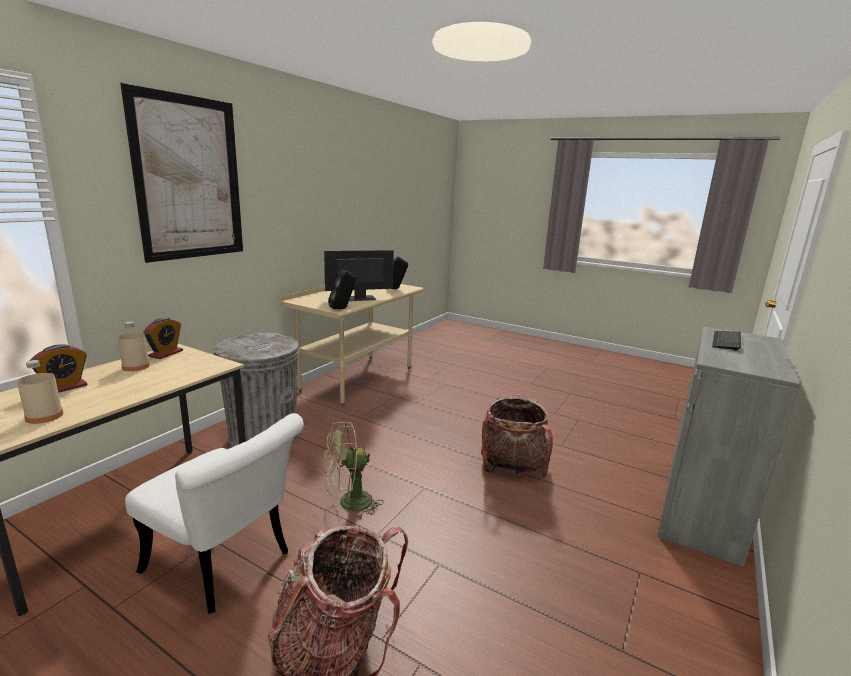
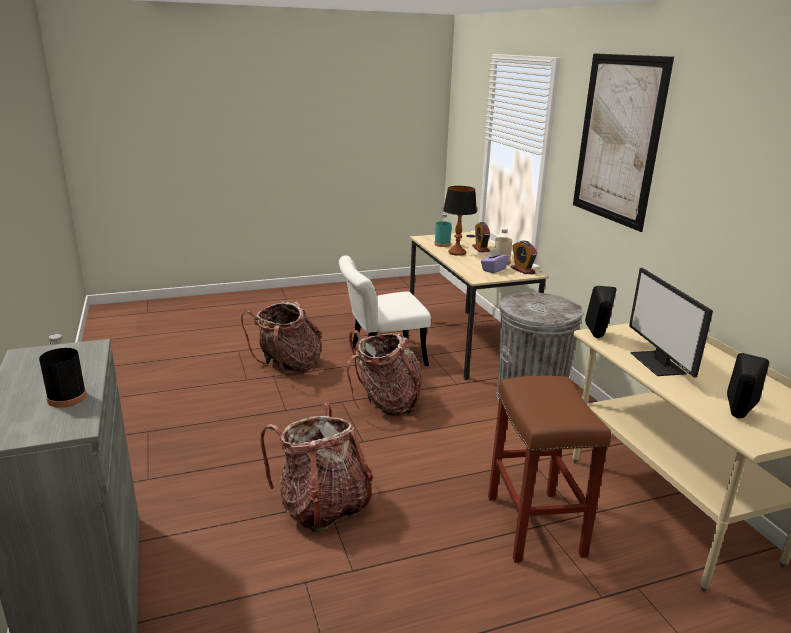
camera: 130 degrees right, 5 degrees up
beige bottle [17,360,63,424] -> turquoise bottle [434,214,452,247]
monitor [324,250,394,301] -> monitor turned 150 degrees clockwise [629,268,713,378]
green fan [324,422,384,519] -> backpack [346,330,421,416]
keyboard [712,331,741,351] -> black bottle [39,334,87,408]
none -> table lamp [443,186,477,256]
none -> purple tissue box [481,249,509,273]
none -> brown stool [488,376,611,563]

